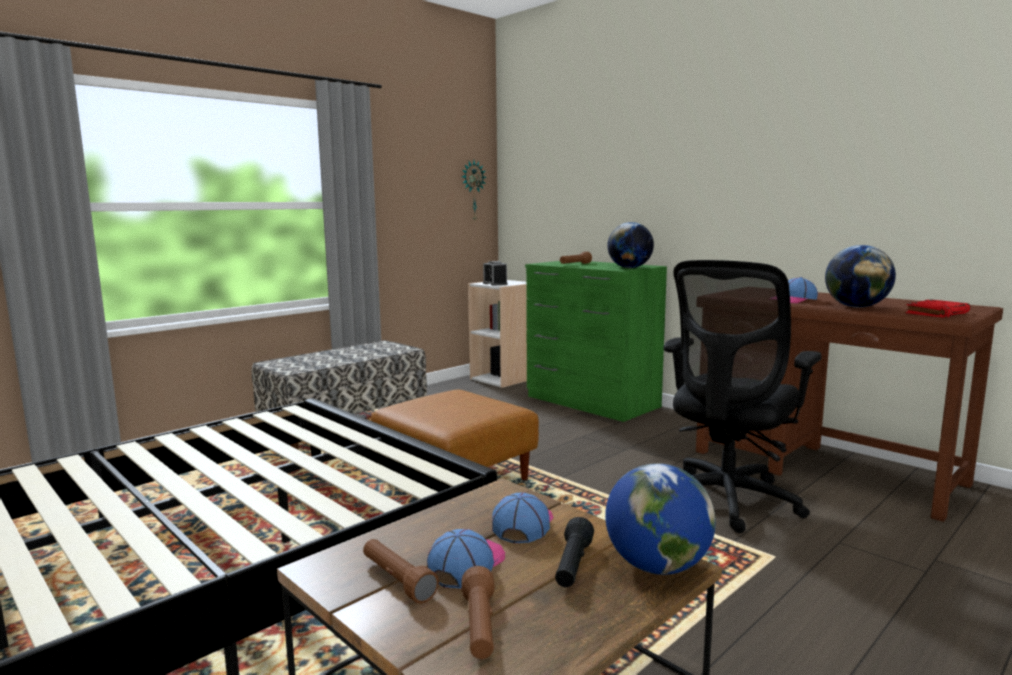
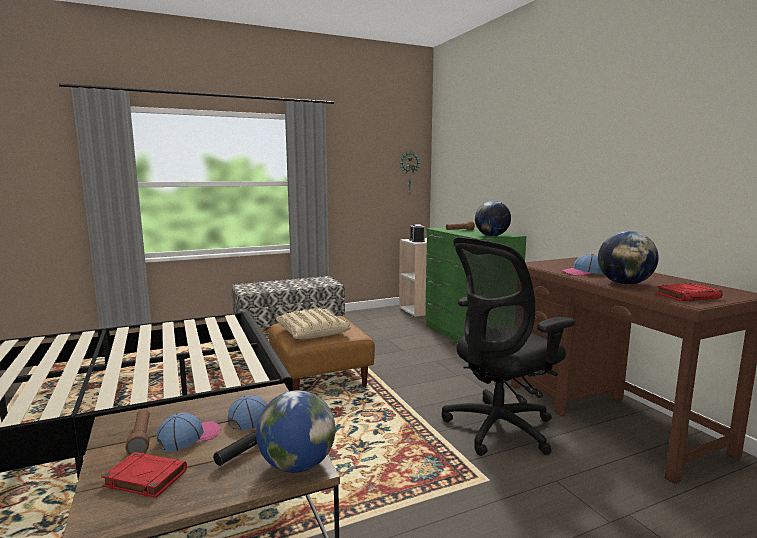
camera: 20 degrees right, 0 degrees up
brown flashlight [461,566,495,659] -> red book [101,452,187,498]
none -> beige pillow [276,308,351,339]

